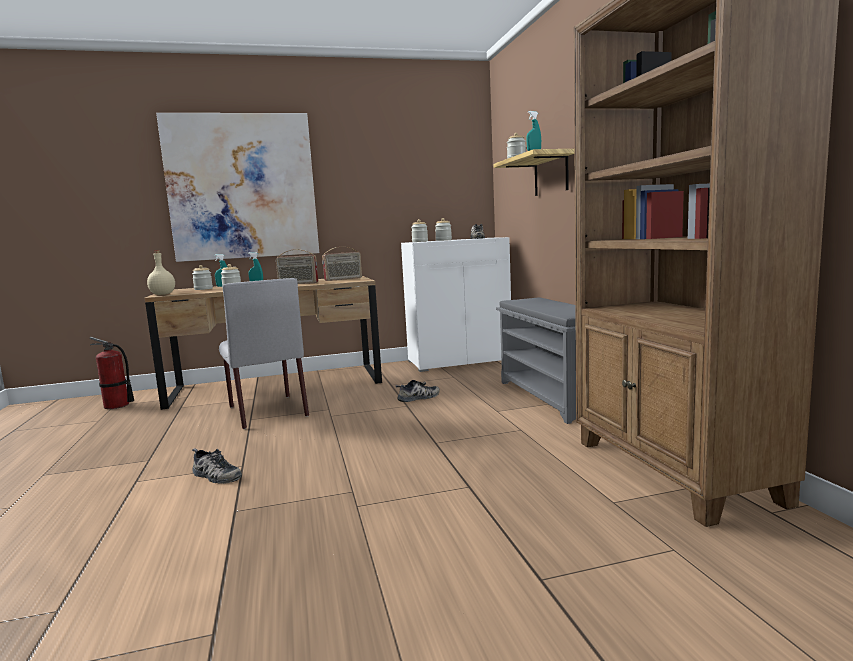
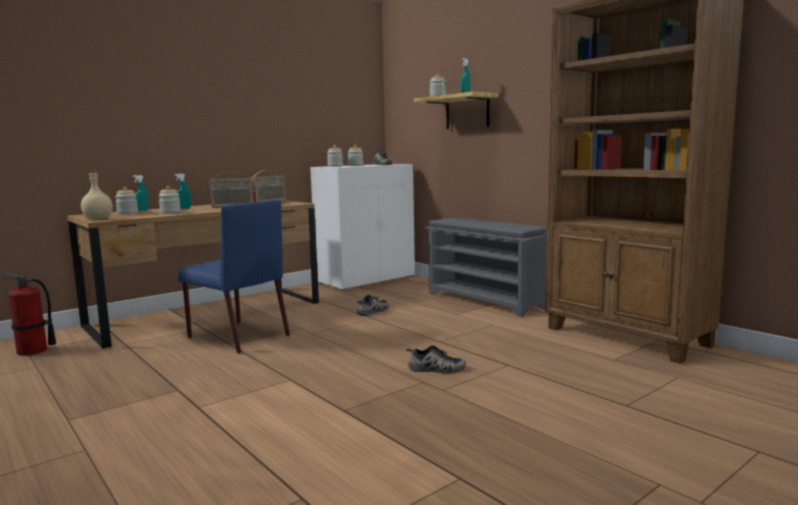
camera: 25 degrees left, 0 degrees up
picture [156,113,319,262] -> none
shoe [192,448,242,484] -> shoe moved to [406,345,466,374]
grey chair [219,278,309,429] -> blue chair [178,200,290,353]

